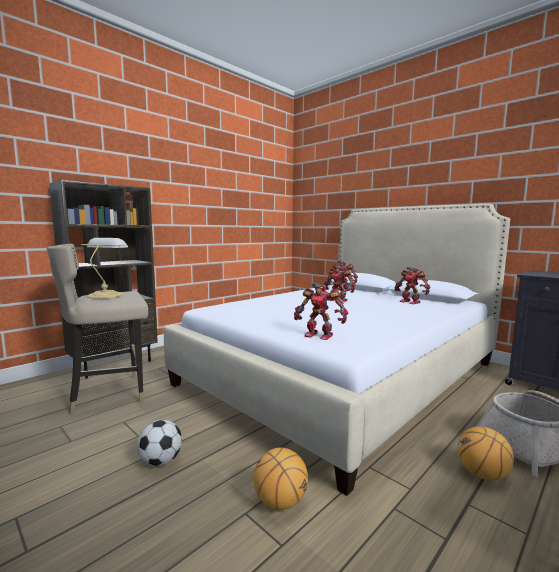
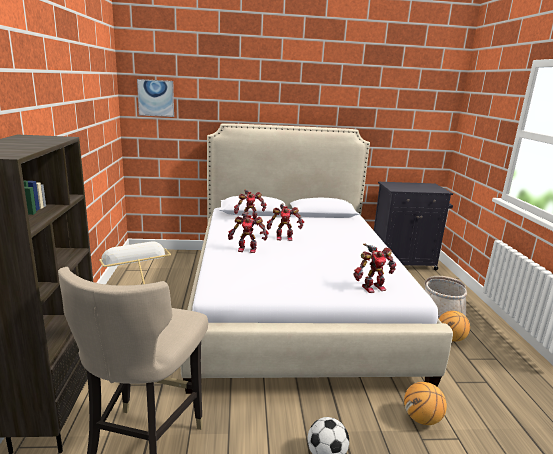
camera: 50 degrees left, 10 degrees up
toy robot [395,267,431,304] -> toy robot moved to [228,212,269,253]
none -> picture [137,79,174,117]

